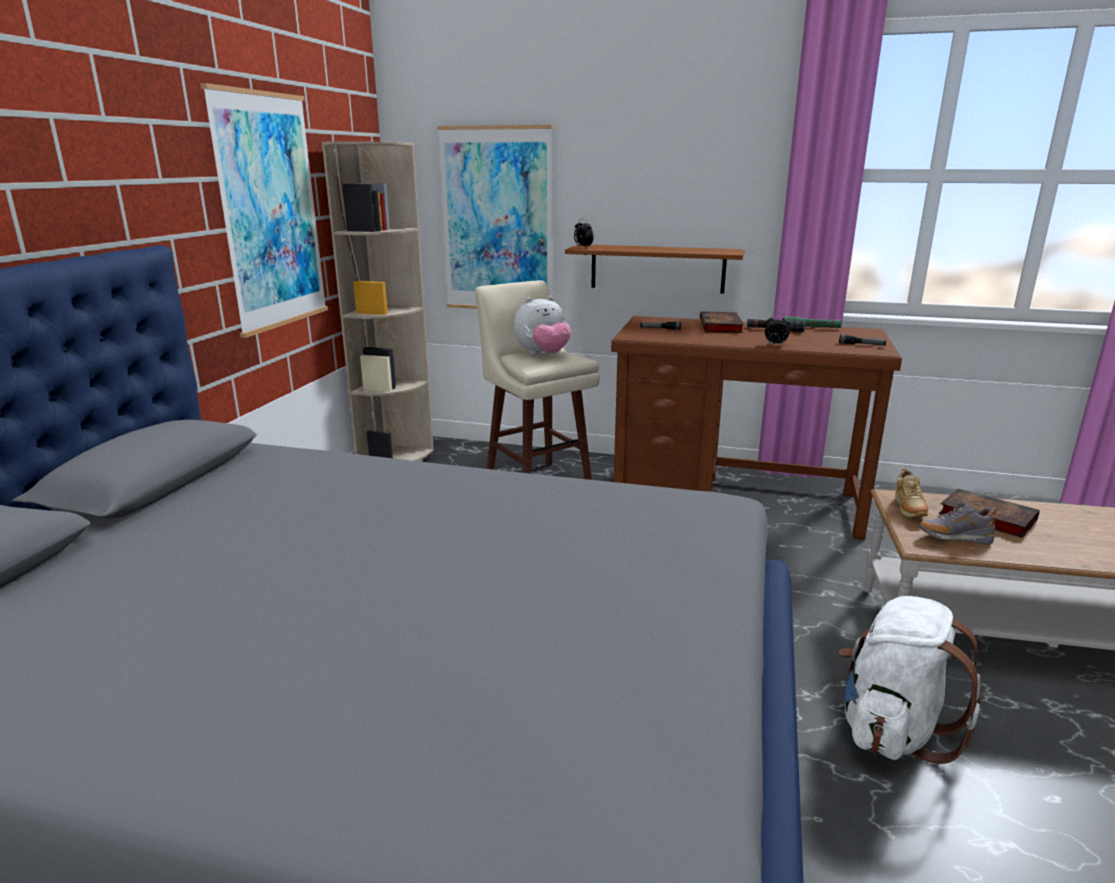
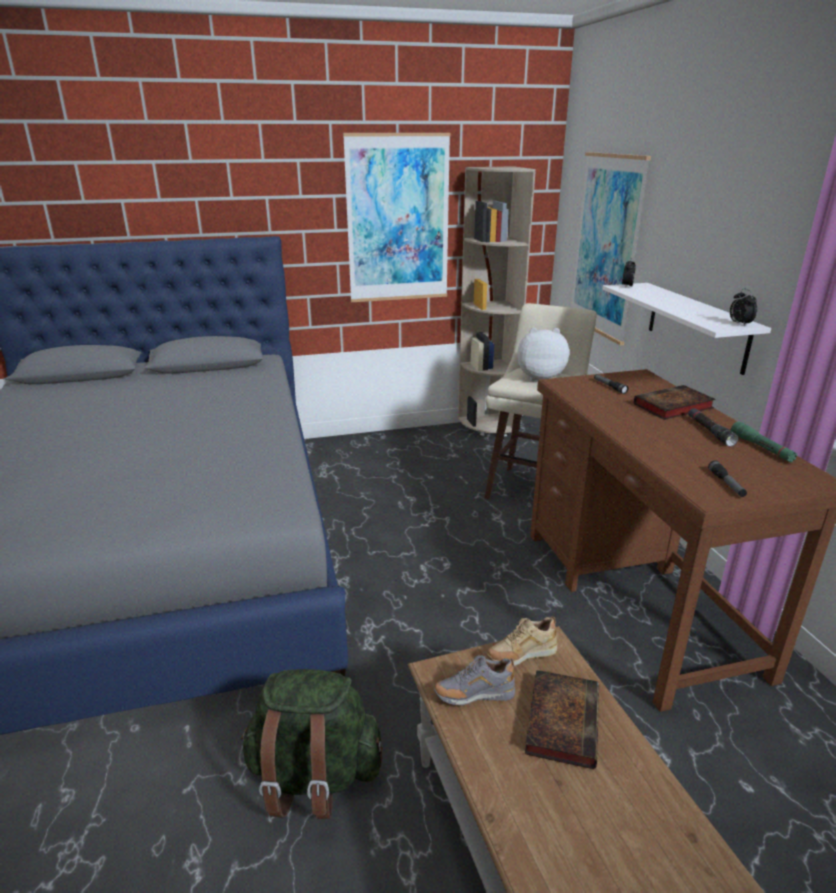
camera: 60 degrees right, 5 degrees up
plush toy [514,296,571,355] -> plush toy turned 150 degrees clockwise [517,328,569,382]
brown shelf [565,245,745,294] -> white shelf [602,283,771,375]
alarm clock [765,313,791,345] -> alarm clock moved to [730,289,757,326]
white backpack [839,596,981,764] -> green backpack [240,669,383,819]
grey shoe [919,503,996,544] -> grey shoe turned 75 degrees counterclockwise [434,655,515,705]

